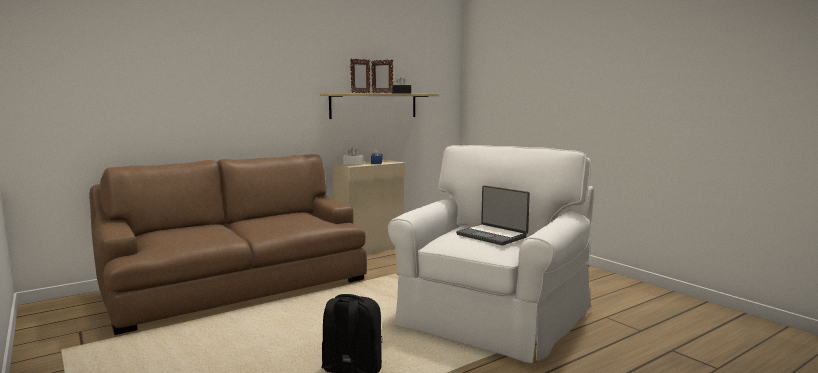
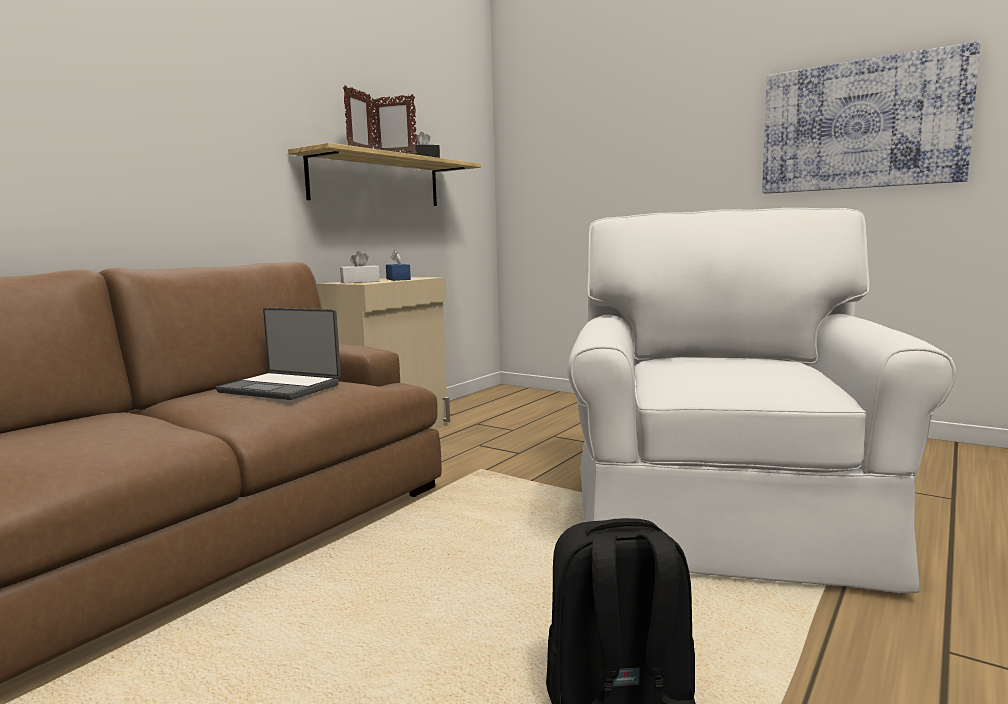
camera: 20 degrees left, 0 degrees up
laptop [456,185,530,245] -> laptop moved to [216,308,341,400]
none -> picture [762,41,980,194]

